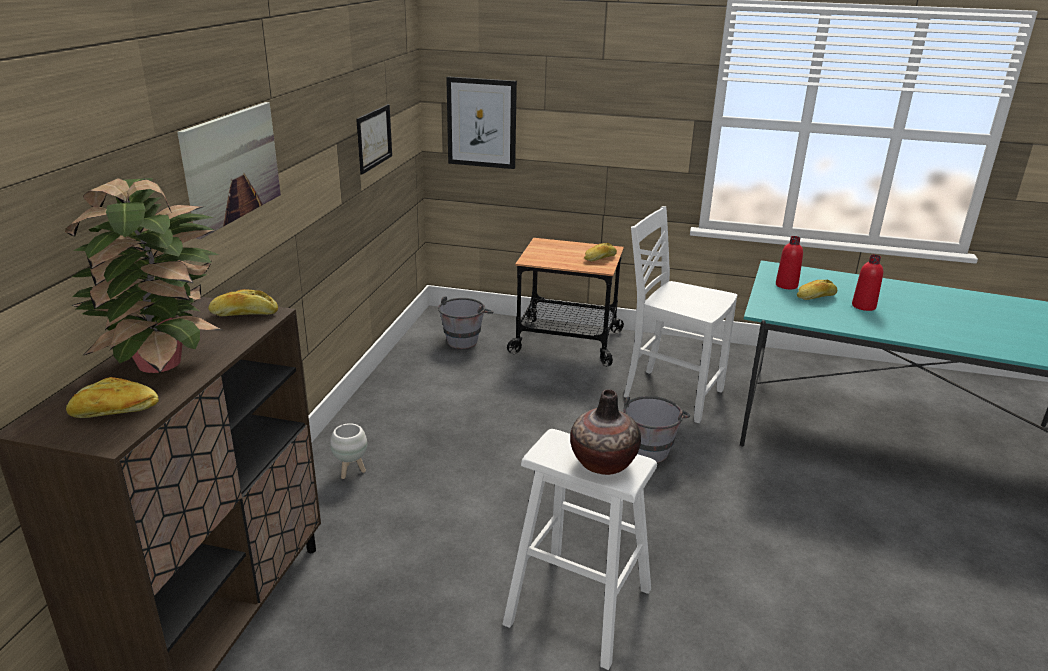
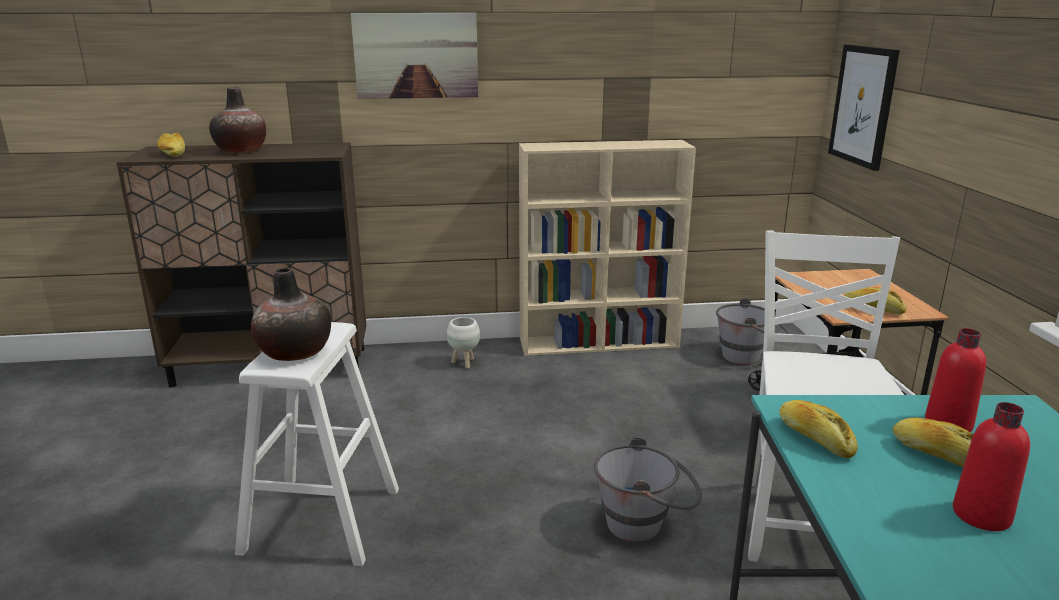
camera: 70 degrees right, 5 degrees down
potted plant [65,178,222,373] -> vase [209,87,266,153]
bread [208,289,278,316] -> bread moved to [779,400,858,458]
picture [356,104,392,175] -> none
none -> beige bookcase [519,140,696,356]

